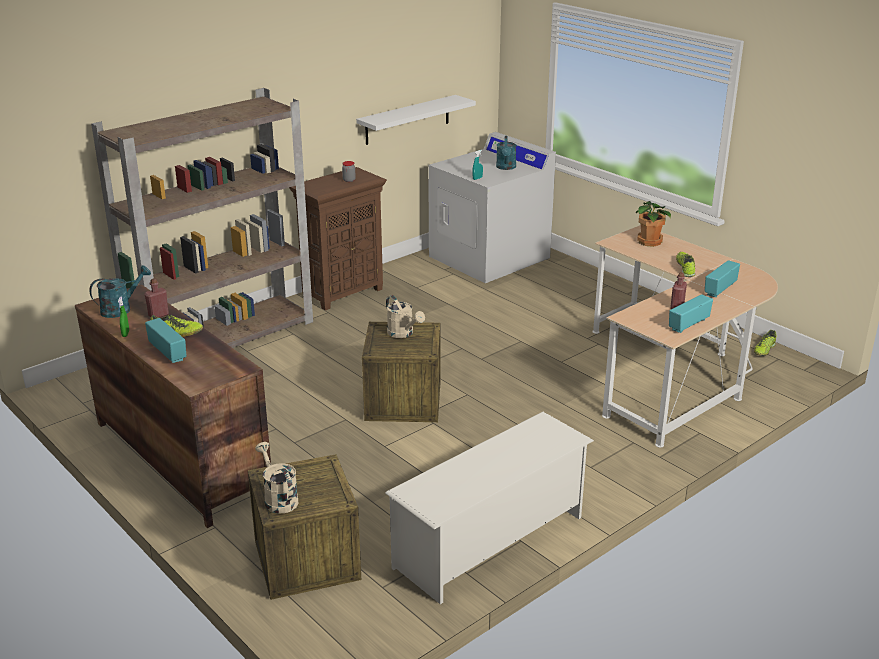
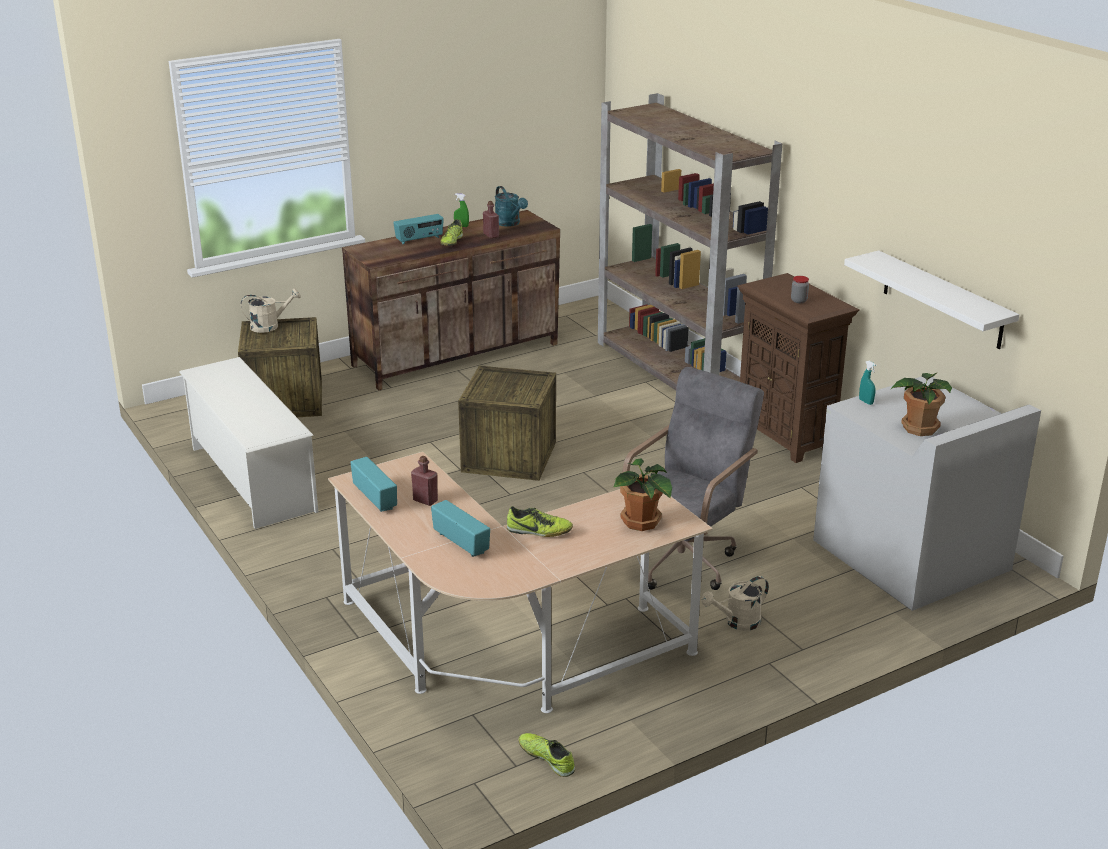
camera: 100 degrees right, 0 degrees up
beige watering can [386,295,425,338] -> beige watering can moved to [701,576,769,631]
turquoise watering can [496,136,516,170] -> potted plant [891,372,952,436]
none -> grey office chair [622,367,764,590]

